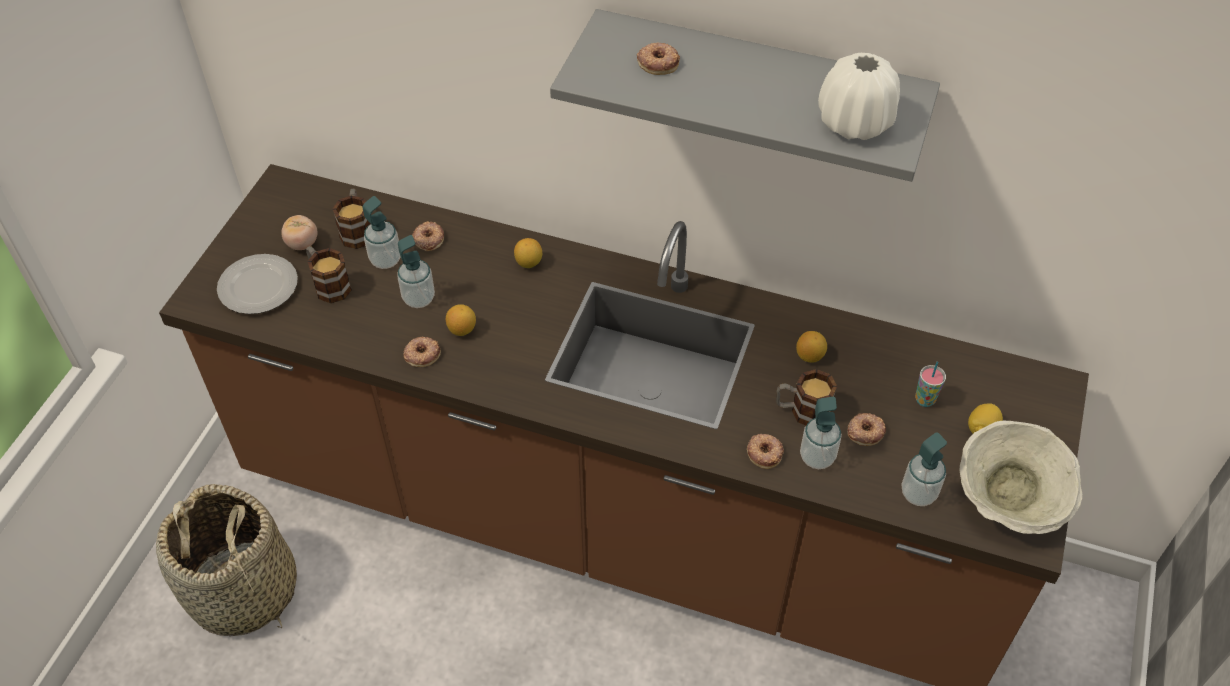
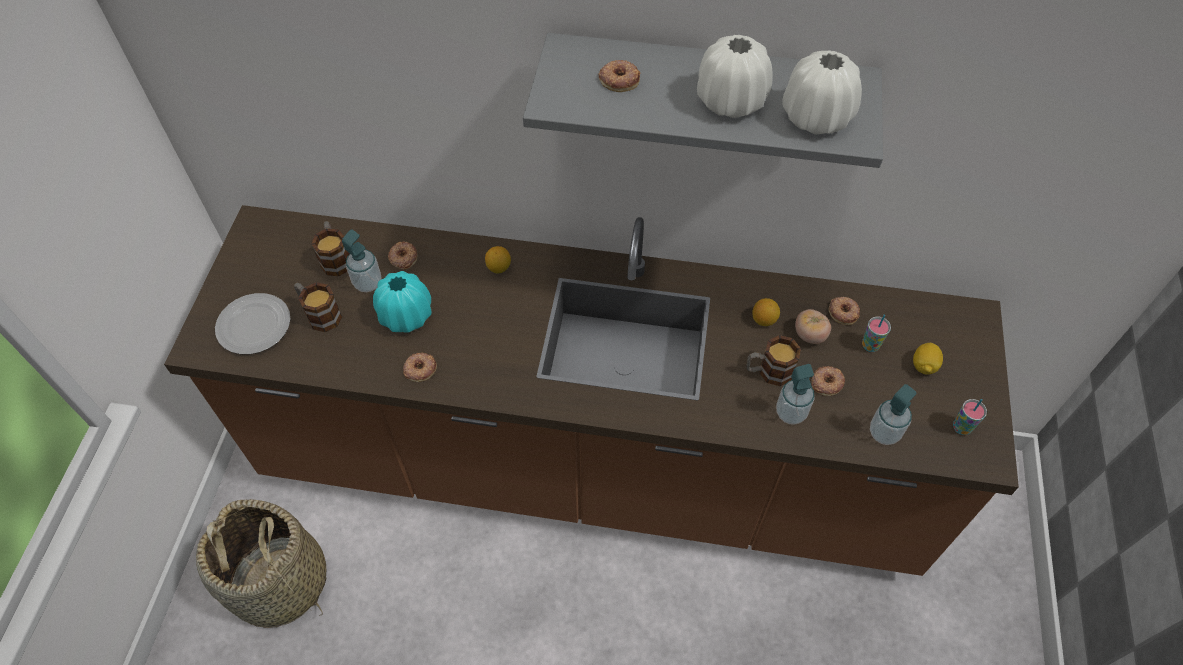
camera: 10 degrees left, 5 degrees up
tomato [282,215,317,250] -> tomato moved to [795,309,831,344]
soap dispenser [397,235,435,308] -> turquoise vase [373,271,432,333]
lemon [446,304,476,336] -> none
donut [747,434,784,469] -> donut moved to [829,297,860,325]
beige bowl [959,421,1082,534] -> cup [953,399,987,435]
none -> white vase [697,35,773,118]

